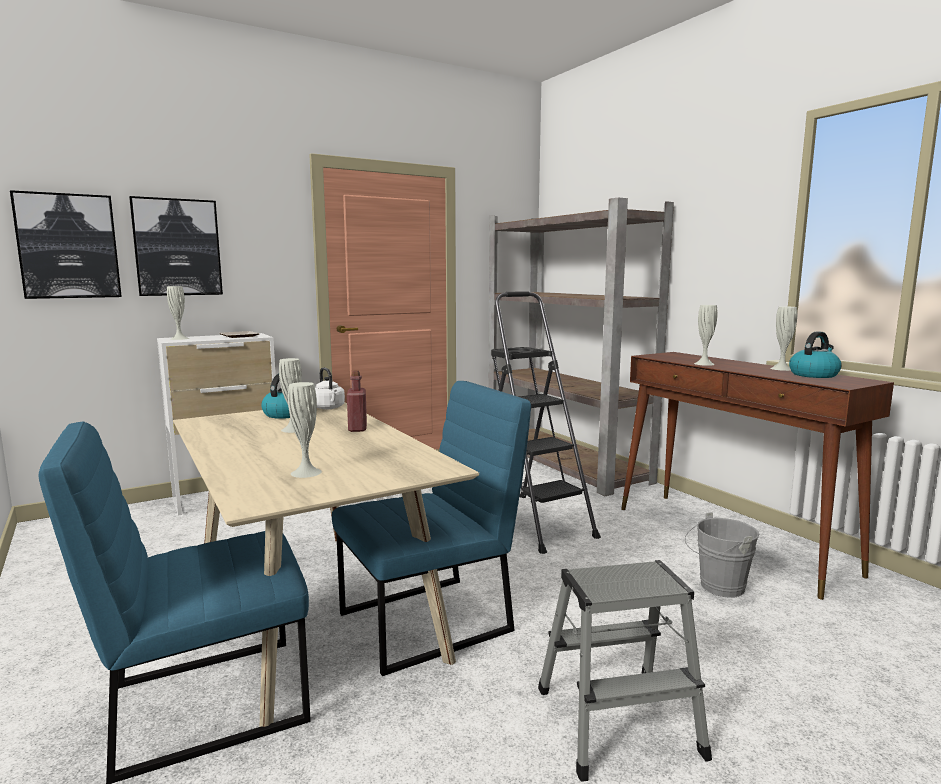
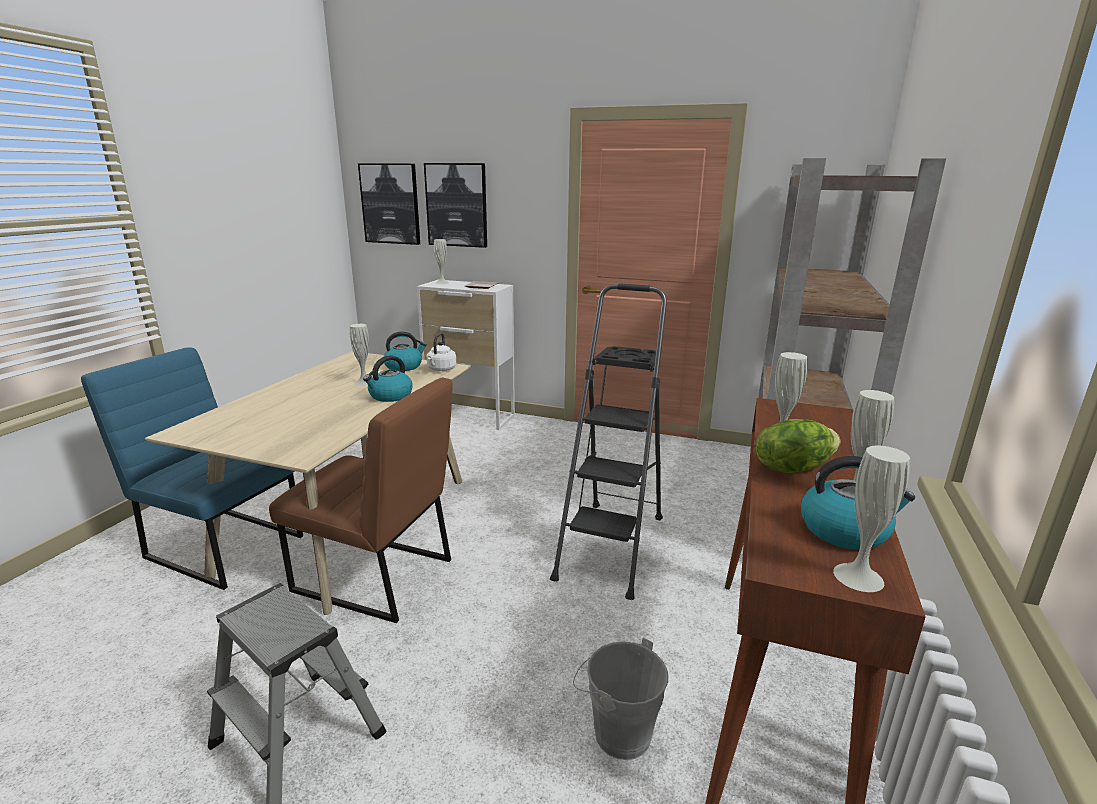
camera: 50 degrees right, 10 degrees up
white vase [288,382,322,478] -> white vase moved to [833,445,910,592]
blue chair [332,381,531,676] -> brown chair [269,378,453,623]
red bottle [347,370,367,432] -> kettle [363,355,413,402]
none -> lettuce [756,419,840,473]

